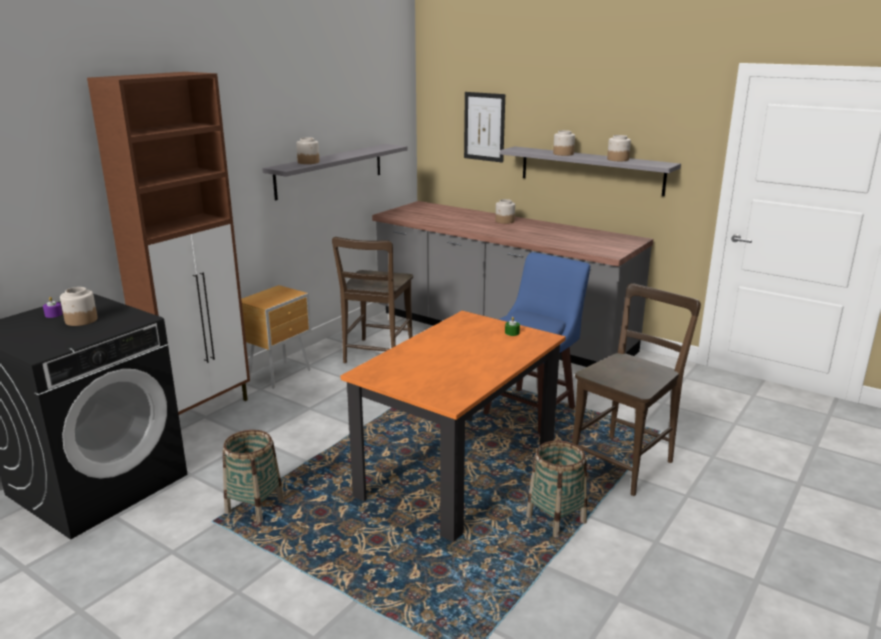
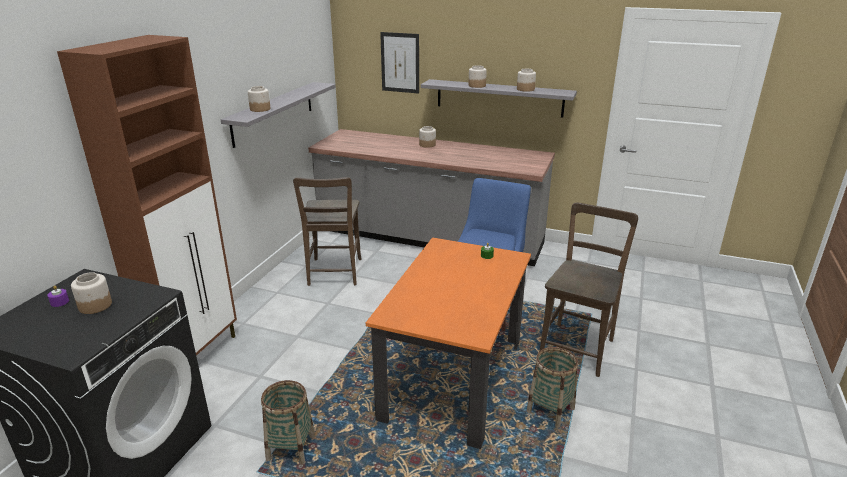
camera: 15 degrees left, 5 degrees up
brown nightstand [241,285,311,389] -> none

